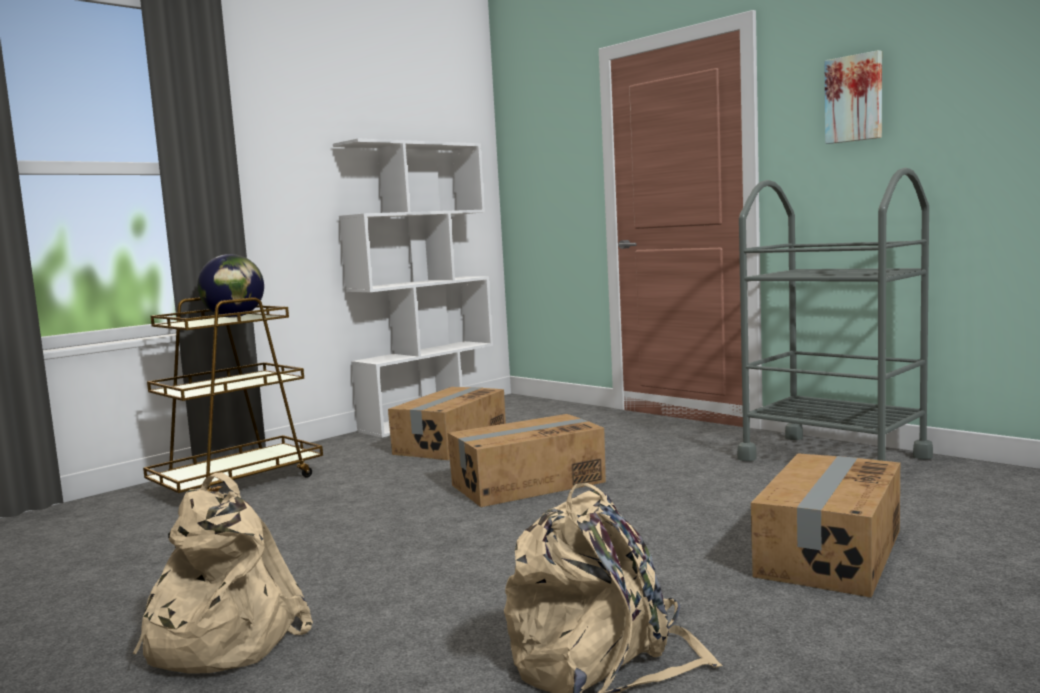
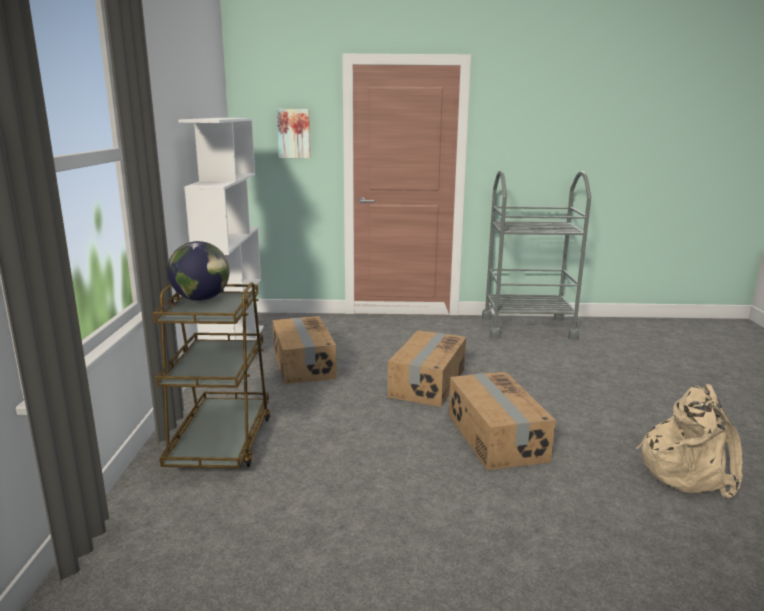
camera: 45 degrees left, 10 degrees up
beige backpack [132,472,313,674] -> none
cardboard box [751,453,900,598] -> cardboard box moved to [449,372,556,470]
picture [825,50,882,144] -> picture moved to [277,109,310,158]

